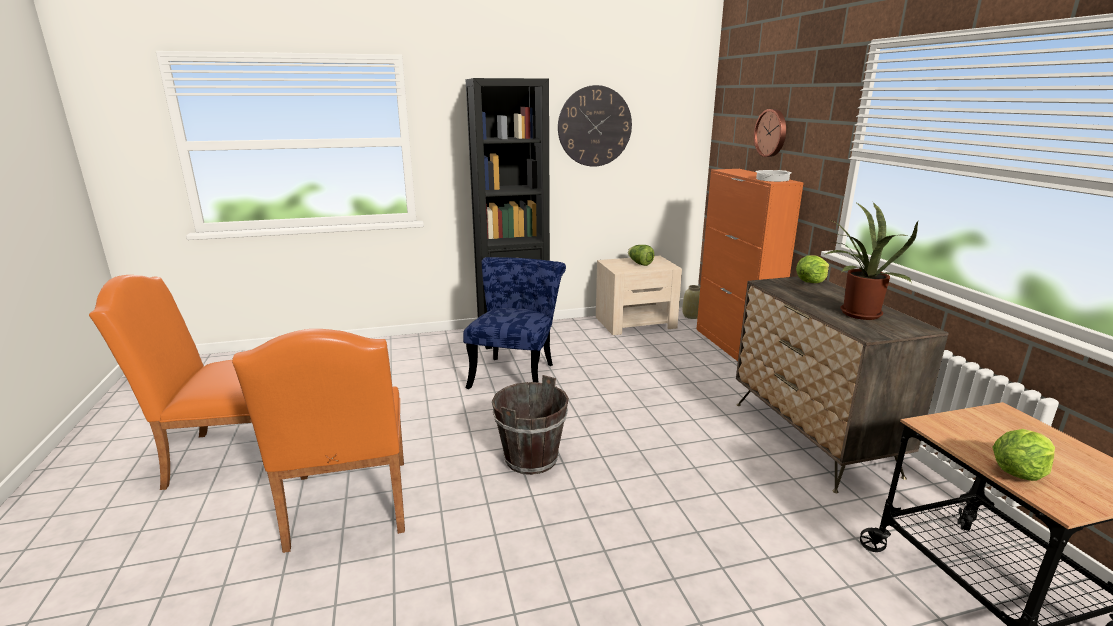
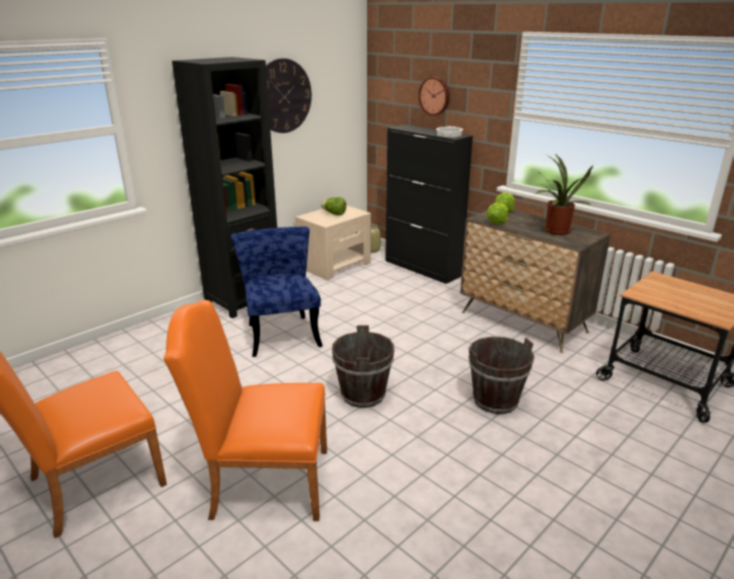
camera: 30 degrees left, 5 degrees up
orange chair [232,329,405,553] -> orange chair turned 135 degrees clockwise [164,300,327,521]
orange cabinet [696,169,804,361] -> black cabinet [385,125,473,284]
lettuce [992,429,1055,481] -> lettuce moved to [486,203,508,224]
none -> brown bucket [468,337,535,414]

